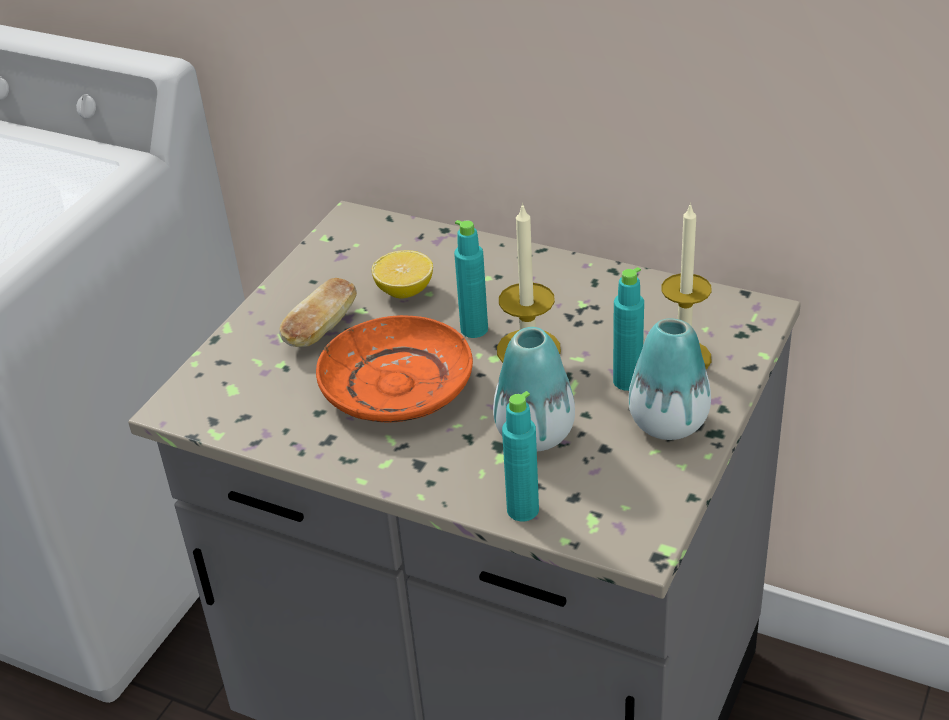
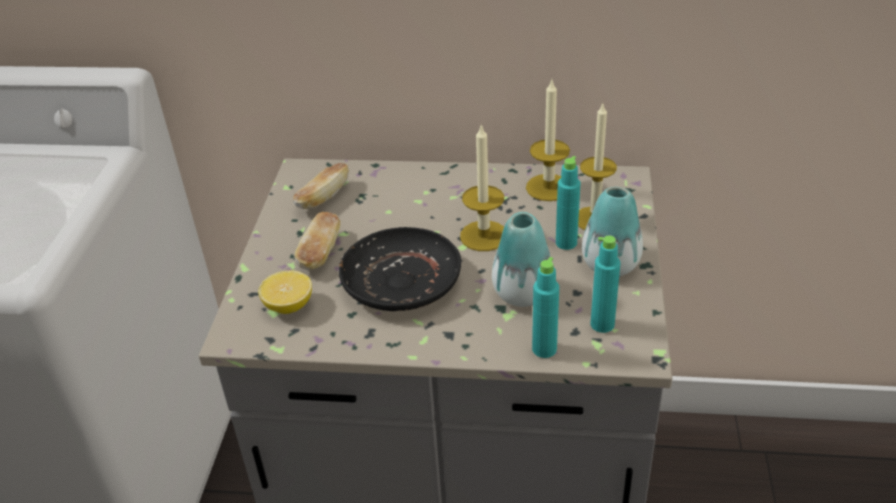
camera: 20 degrees left, 0 degrees up
orange plate [316,315,473,423] -> black plate [339,227,461,311]
lemon [372,250,433,299] -> lemon moved to [258,270,312,314]
turquoise bottle [454,220,488,338] -> turquoise bottle moved to [591,236,620,333]
none -> bread [293,163,349,209]
none -> candle [526,80,570,201]

